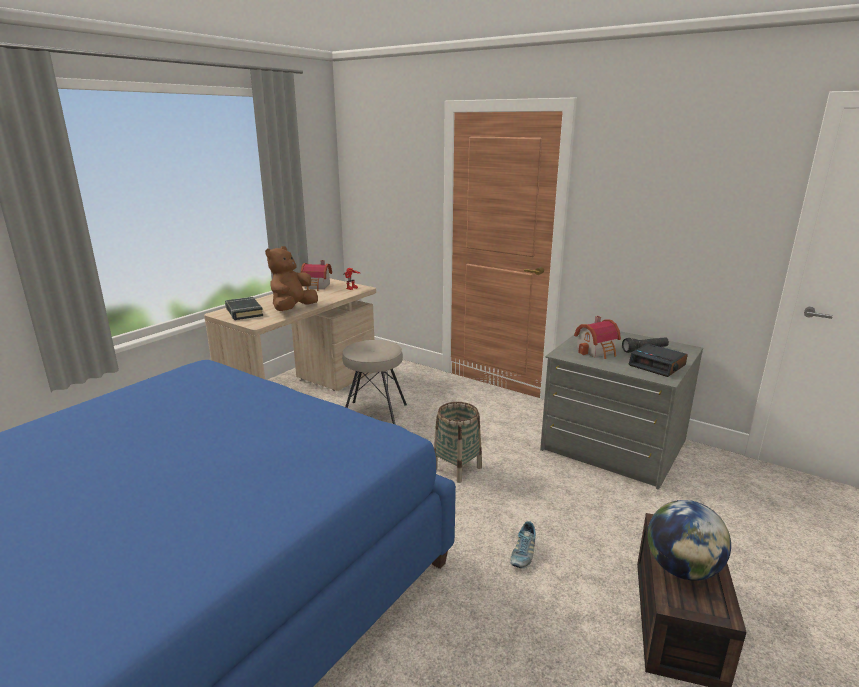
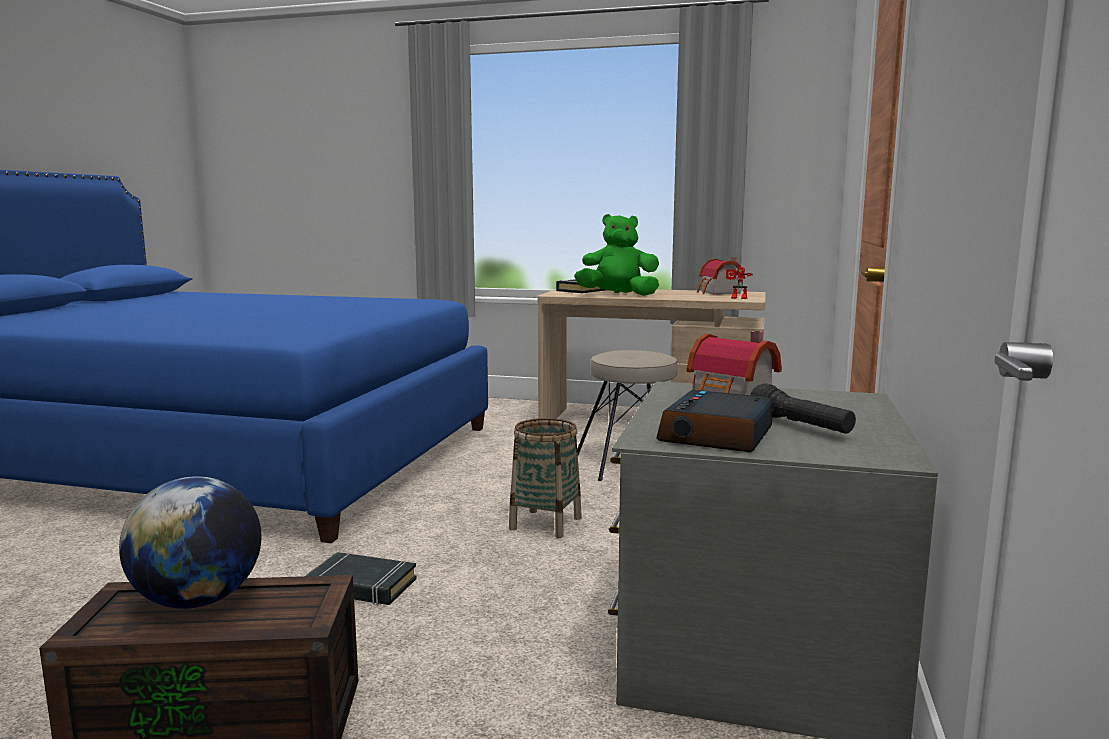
camera: 70 degrees right, 10 degrees down
brown plush toy [265,246,318,311] -> green plush toy [574,214,659,296]
shoe [510,521,536,568] -> black book [305,552,417,605]

